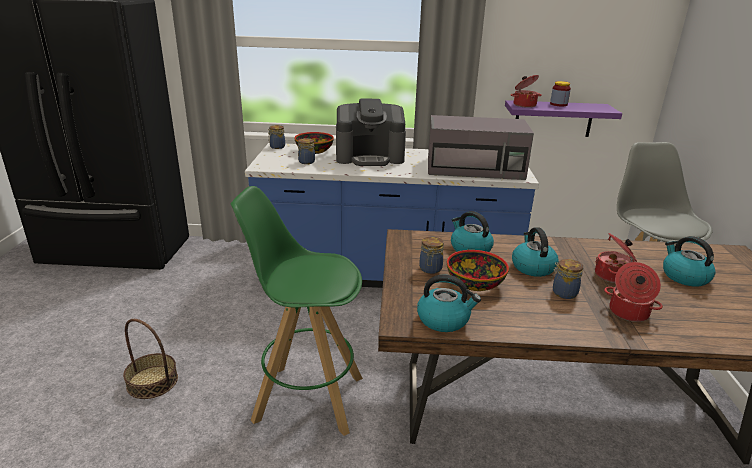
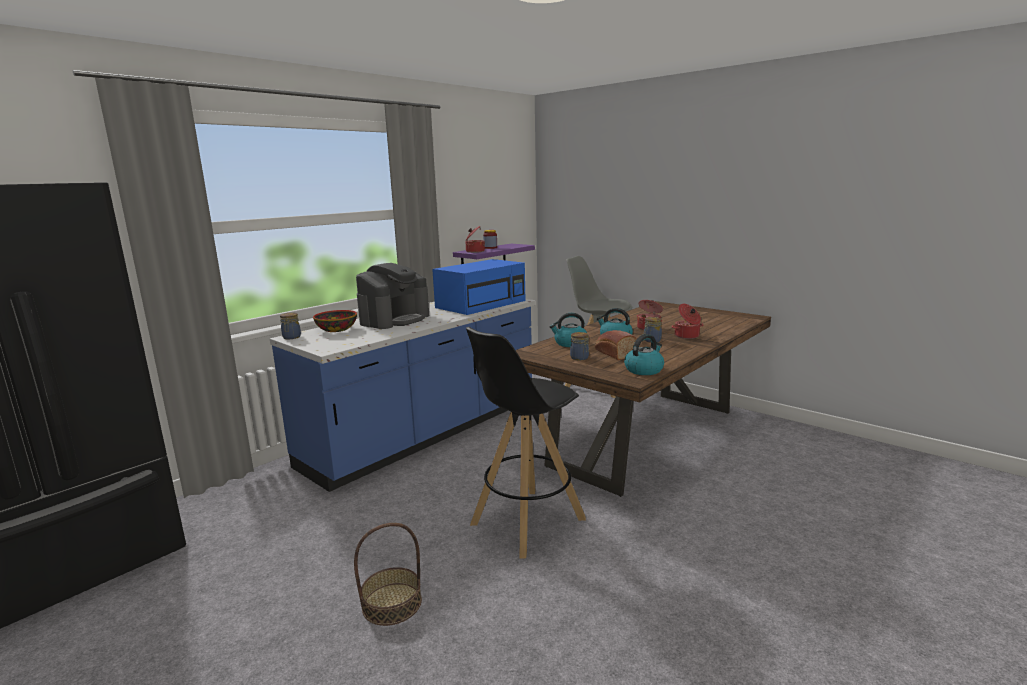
camera: 50 degrees left, 10 degrees down
green stool [231,186,363,436] -> black stool [466,327,586,558]
jar [298,138,315,164] -> none
grey microwave [428,115,534,180] -> blue microwave [432,259,526,315]
bowl [447,250,509,291] -> bread [595,330,637,360]
kettle [663,236,716,287] -> none

